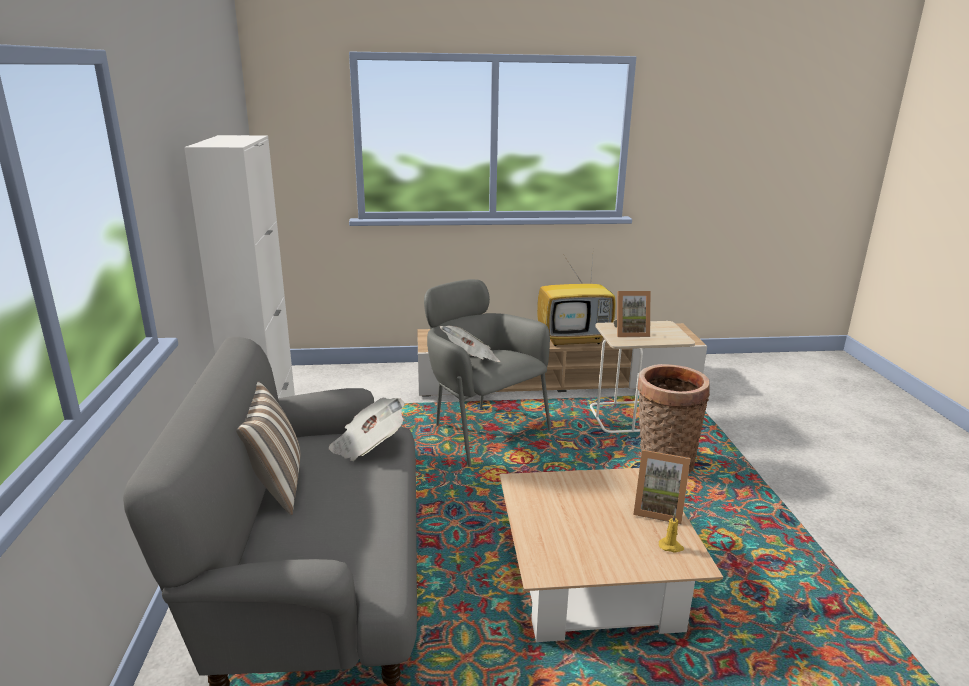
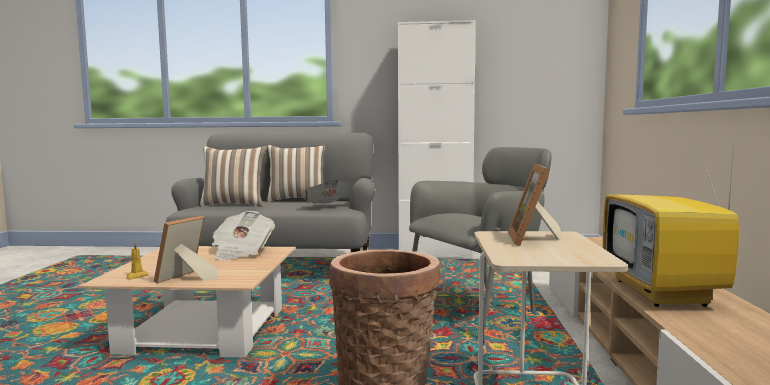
camera: 100 degrees right, 15 degrees down
newspaper [440,325,501,362] -> newspaper moved to [212,211,275,260]
none -> pillow [199,146,267,207]

